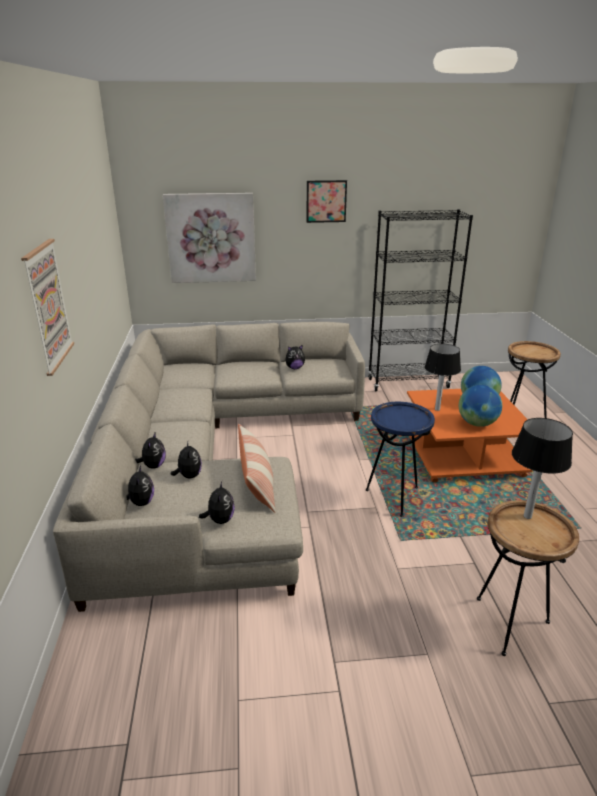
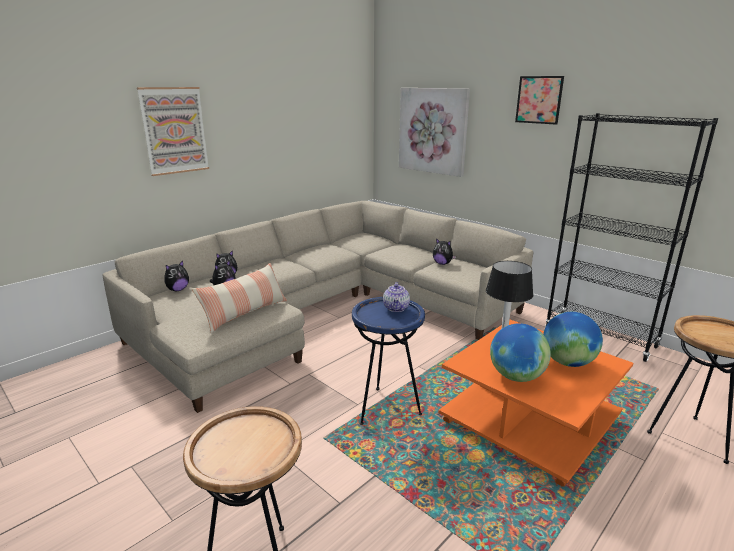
camera: 50 degrees right, 5 degrees down
plush toy [199,481,235,524] -> none
table lamp [512,418,573,519] -> none
none -> teapot [383,282,410,312]

